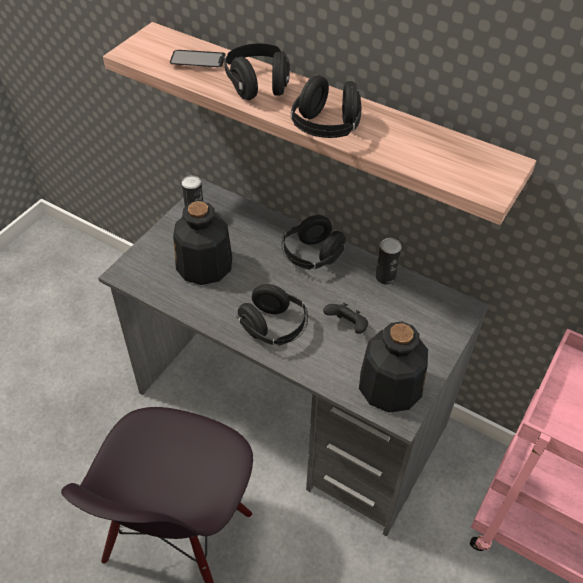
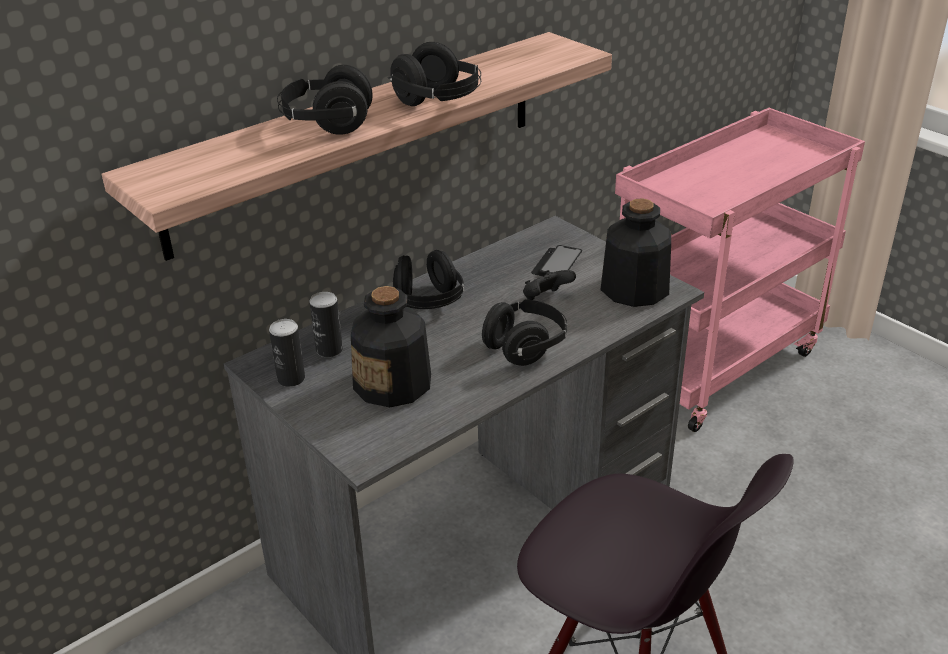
camera: 70 degrees left, 15 degrees down
phone [170,50,225,67] -> phone moved to [531,245,582,276]
can [375,238,401,285] -> can moved to [309,292,343,357]

